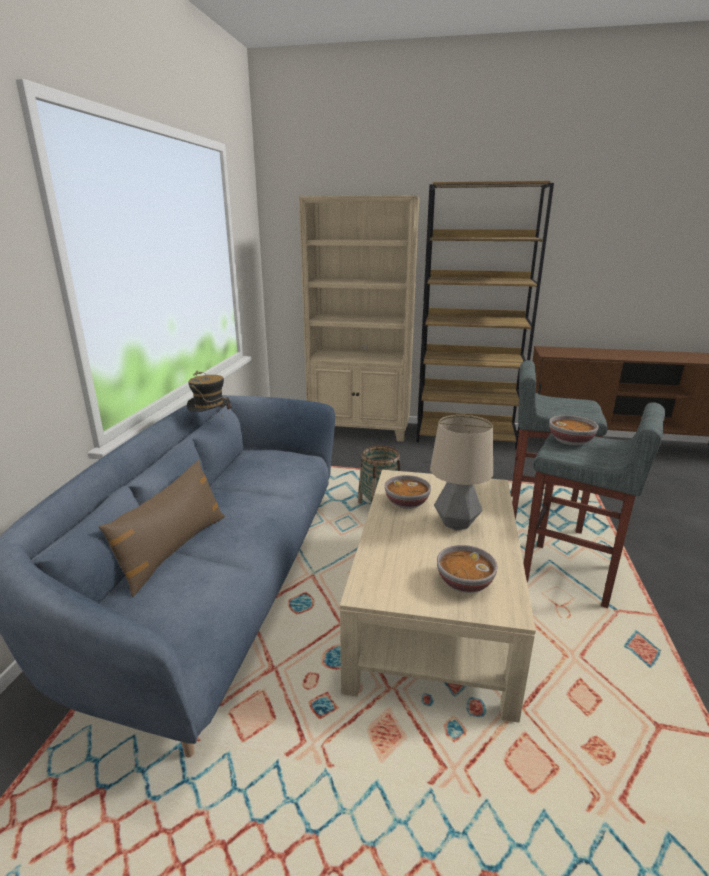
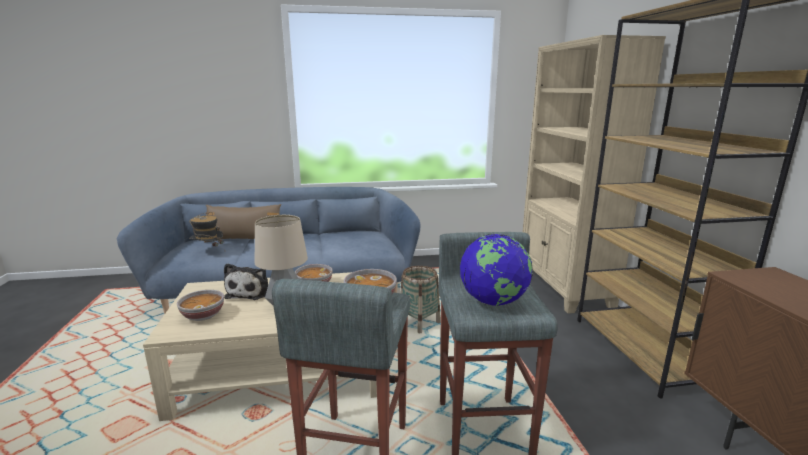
camera: 70 degrees right, 5 degrees down
hat [187,371,232,412] -> hat moved to [189,212,224,246]
none -> plush toy [224,263,268,300]
none -> globe [460,234,533,306]

